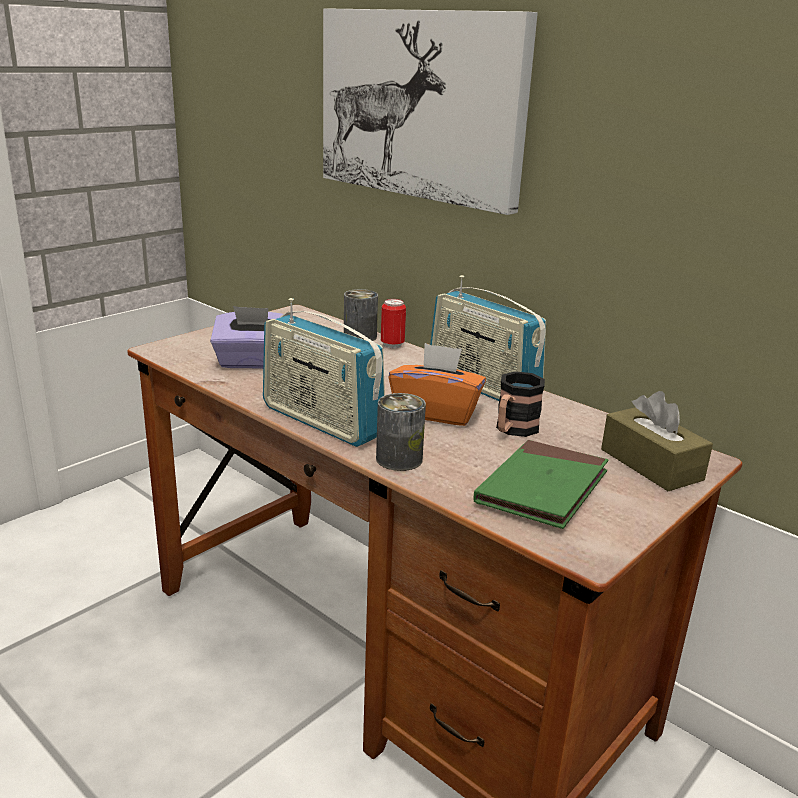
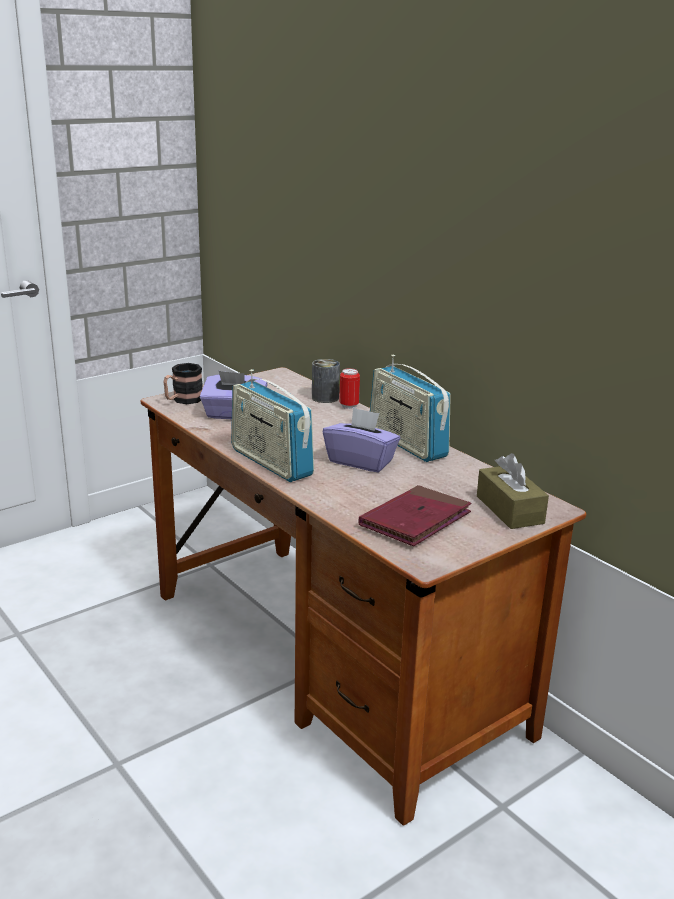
camera: 10 degrees right, 0 degrees up
picture [323,8,538,215] -> none
can [376,393,426,471] -> none
orange tissue box [389,343,486,426] -> purple tissue box [323,407,400,473]
green book [473,440,608,529] -> red book [359,485,471,546]
mug [496,371,545,437] -> mug moved to [163,363,203,404]

